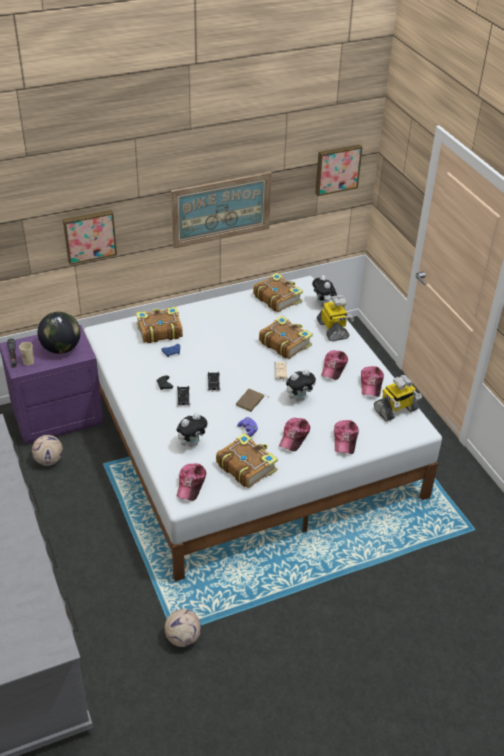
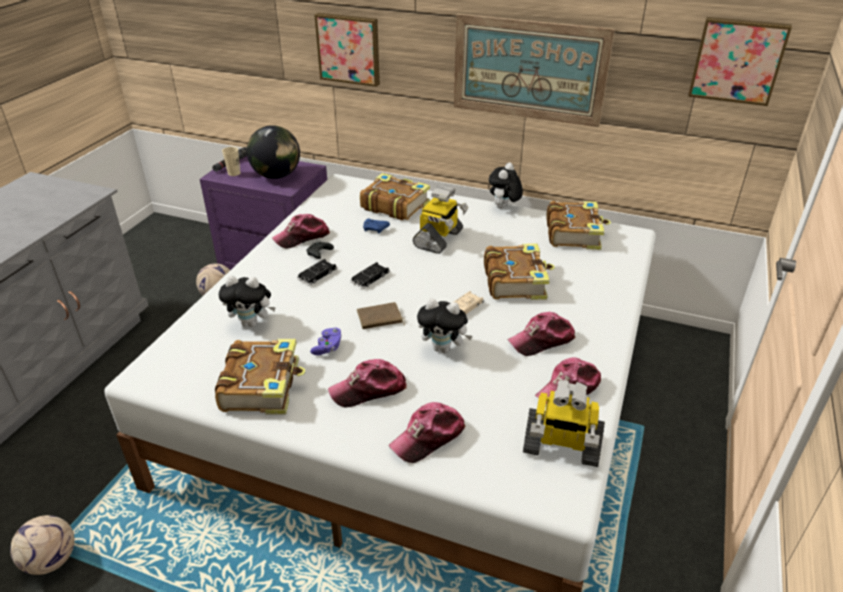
camera: 45 degrees right, 5 degrees down
cap [177,463,206,501] -> cap moved to [272,214,330,249]
plush toy [312,275,337,307] -> plush toy moved to [489,163,523,209]
toy robot [317,295,354,341] -> toy robot moved to [412,185,468,254]

